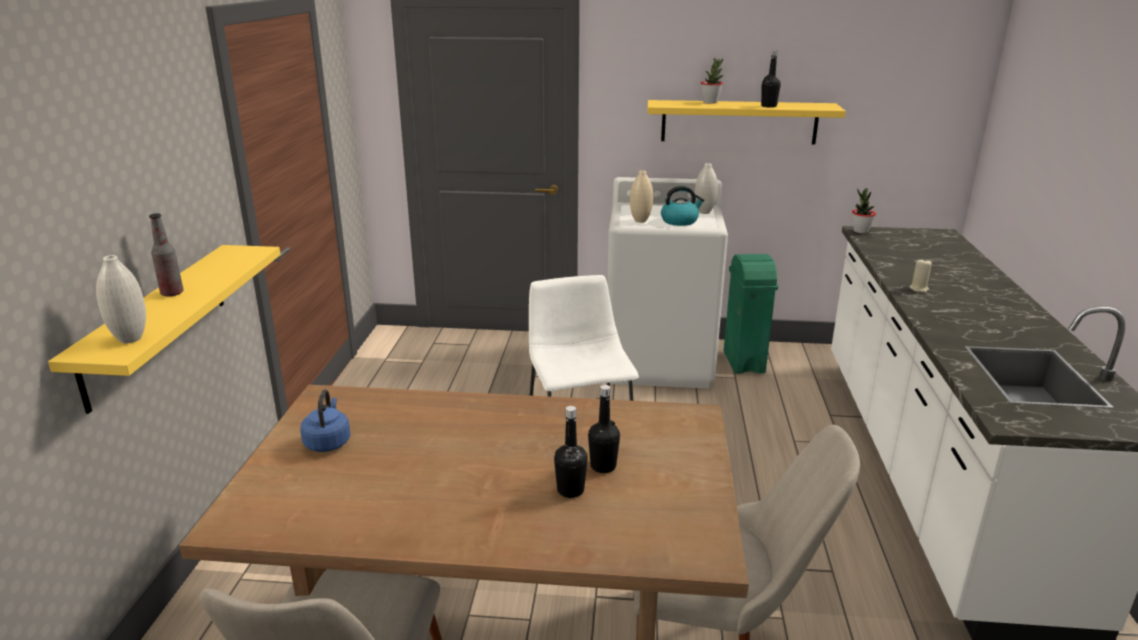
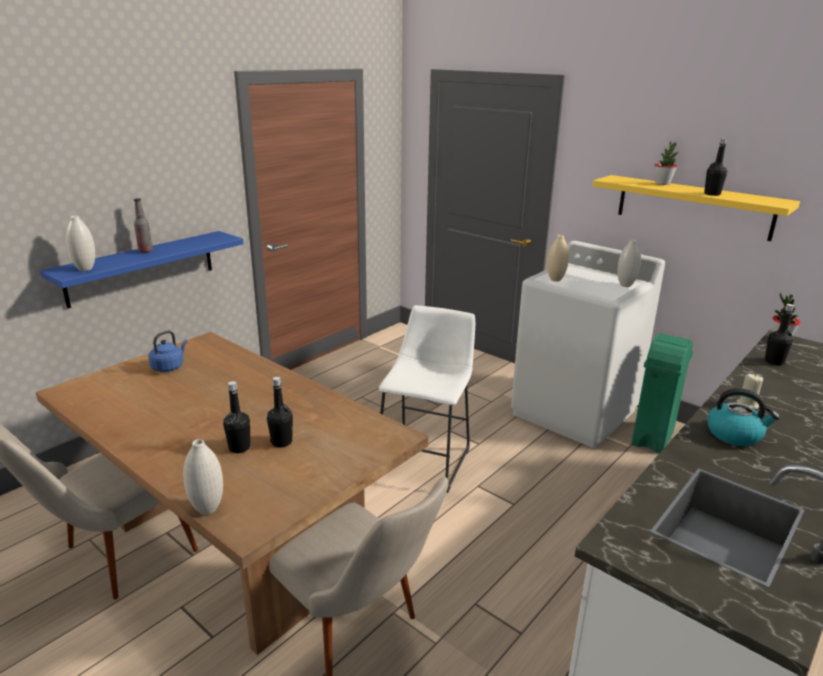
camera: 35 degrees right, 0 degrees up
yellow shelf [48,245,281,414] -> blue shelf [40,231,243,309]
kettle [661,186,705,226] -> kettle moved to [707,388,780,446]
none -> white vase [183,439,223,515]
none -> black bottle [765,304,794,366]

